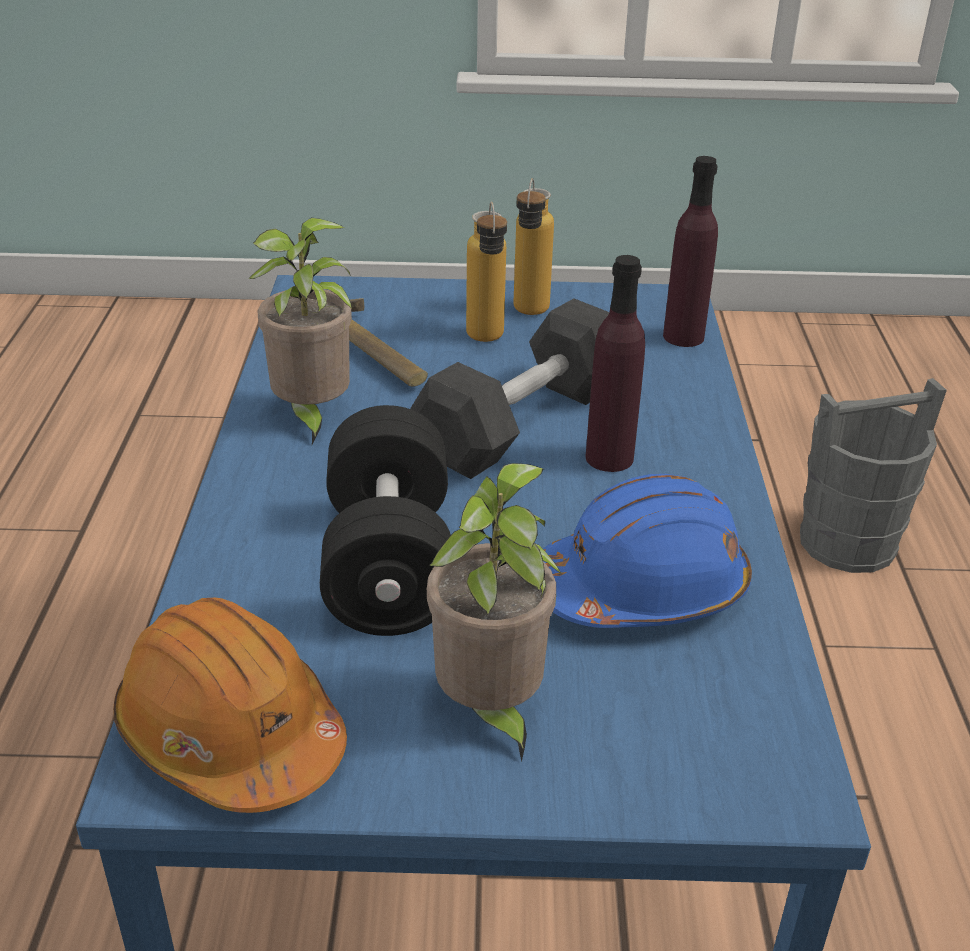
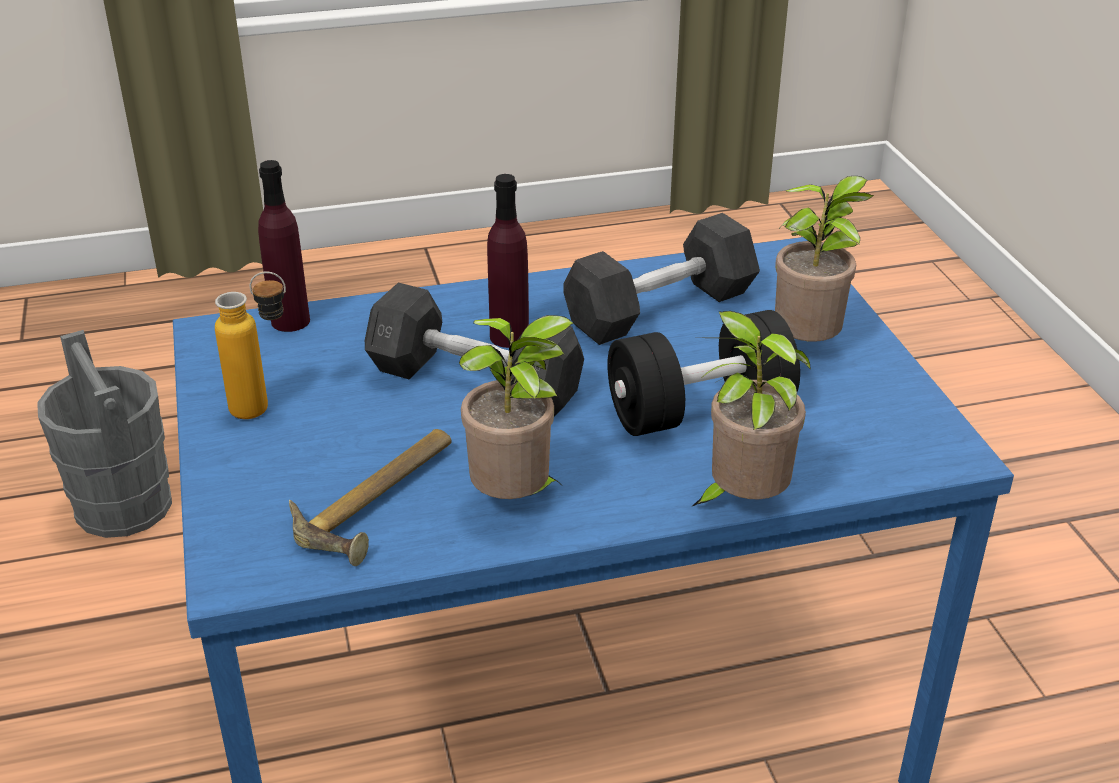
camera: 105 degrees left, 0 degrees up
orange hard hat [113,598,347,813] -> none
bottle [466,202,507,342] -> none
blue hard hat [543,474,752,628] -> grey dumbbell [563,213,760,345]
none -> potted plant [691,311,811,507]

